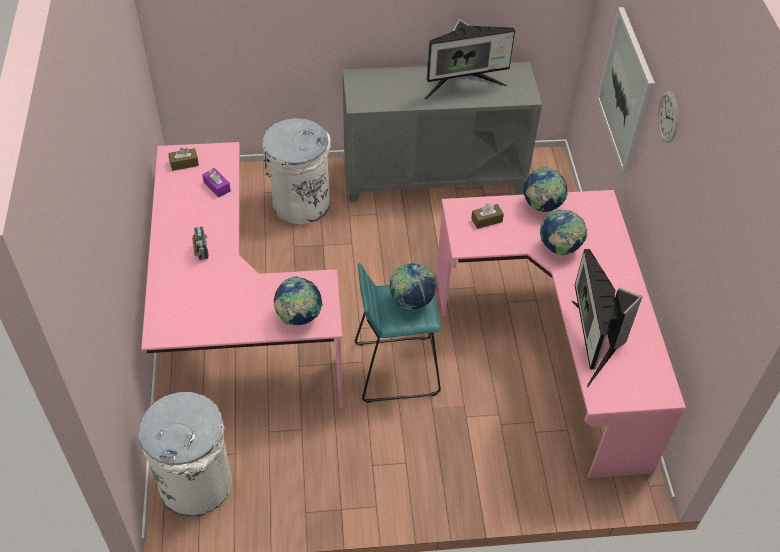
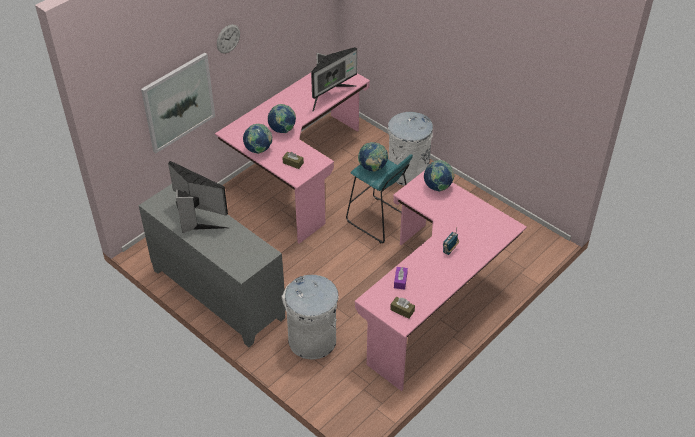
camera: 130 degrees left, 5 degrees down
white trash can [139,392,232,517] -> white trash can moved to [388,112,433,186]

